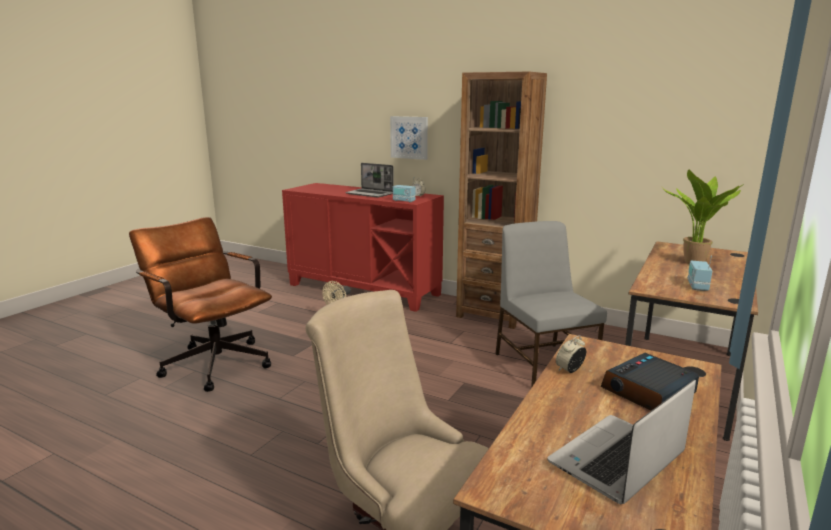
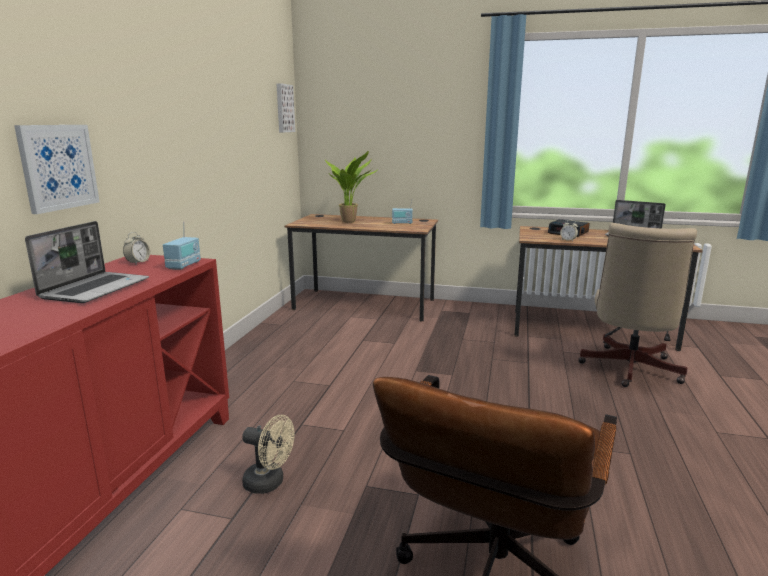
camera: 105 degrees left, 0 degrees up
brown bookcase [456,72,547,329] -> none
grey chair [496,221,607,388] -> none
none -> picture [276,83,295,132]

